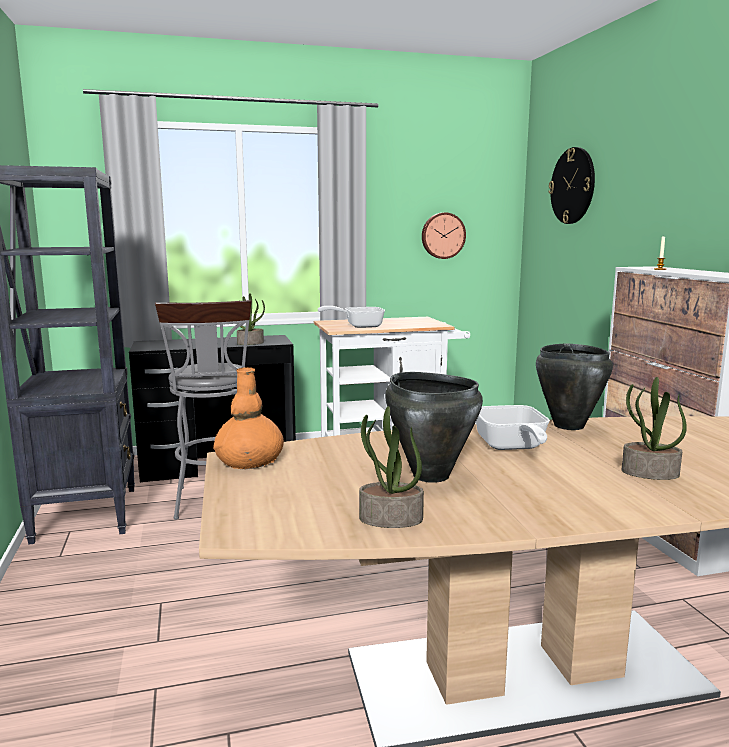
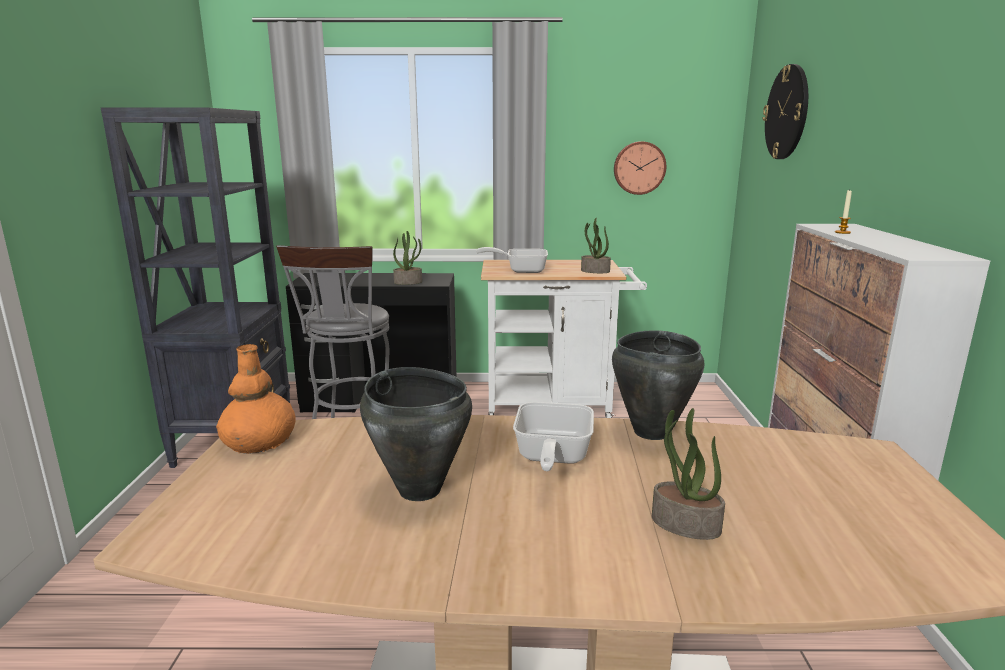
camera: 15 degrees right, 5 degrees up
potted plant [359,406,424,528] -> potted plant moved to [581,218,611,273]

